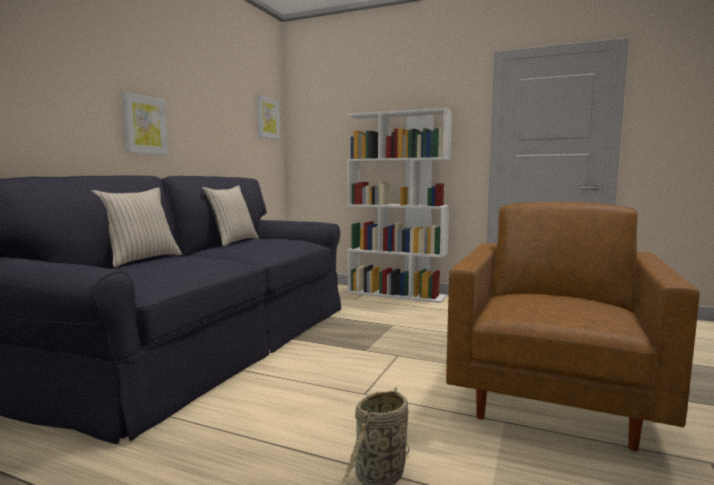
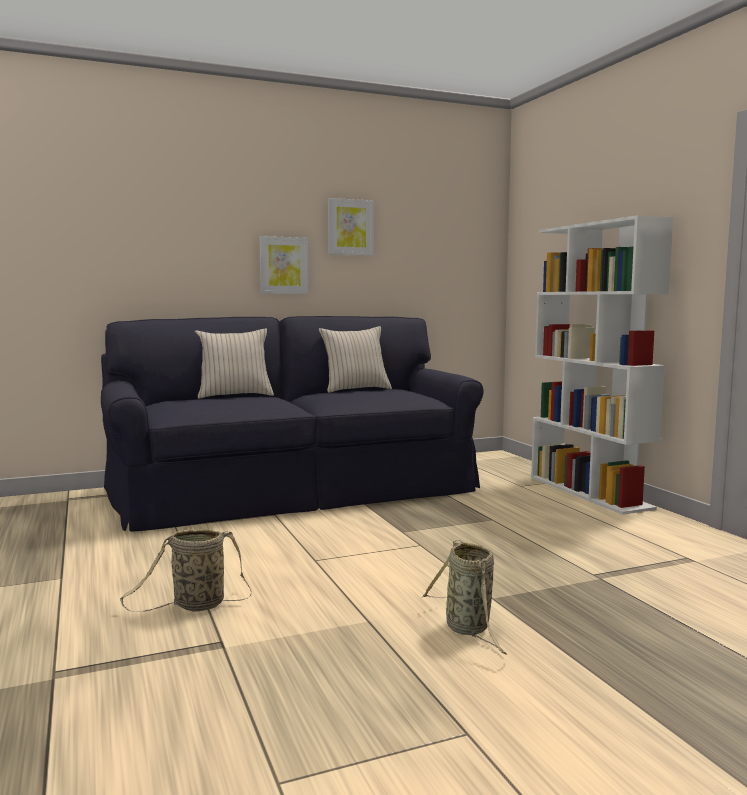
camera: 45 degrees right, 0 degrees up
picture [257,95,280,140] -> picture moved to [328,198,374,256]
brown armchair [446,202,700,452] -> basket [422,540,509,655]

